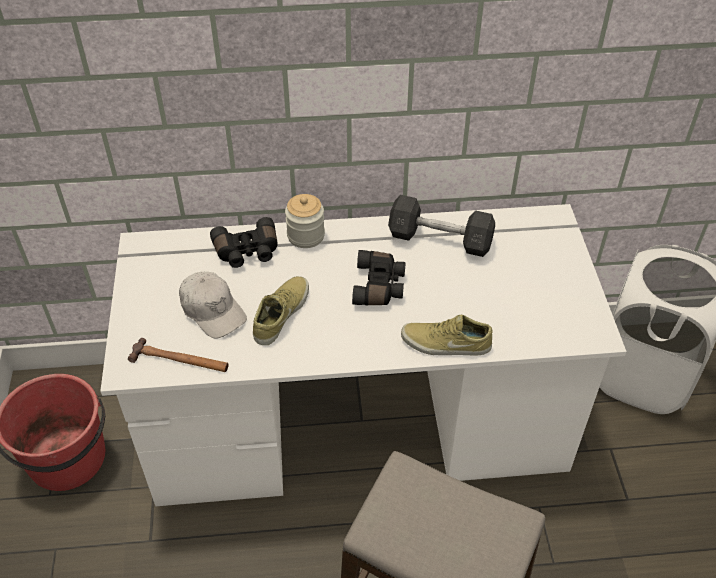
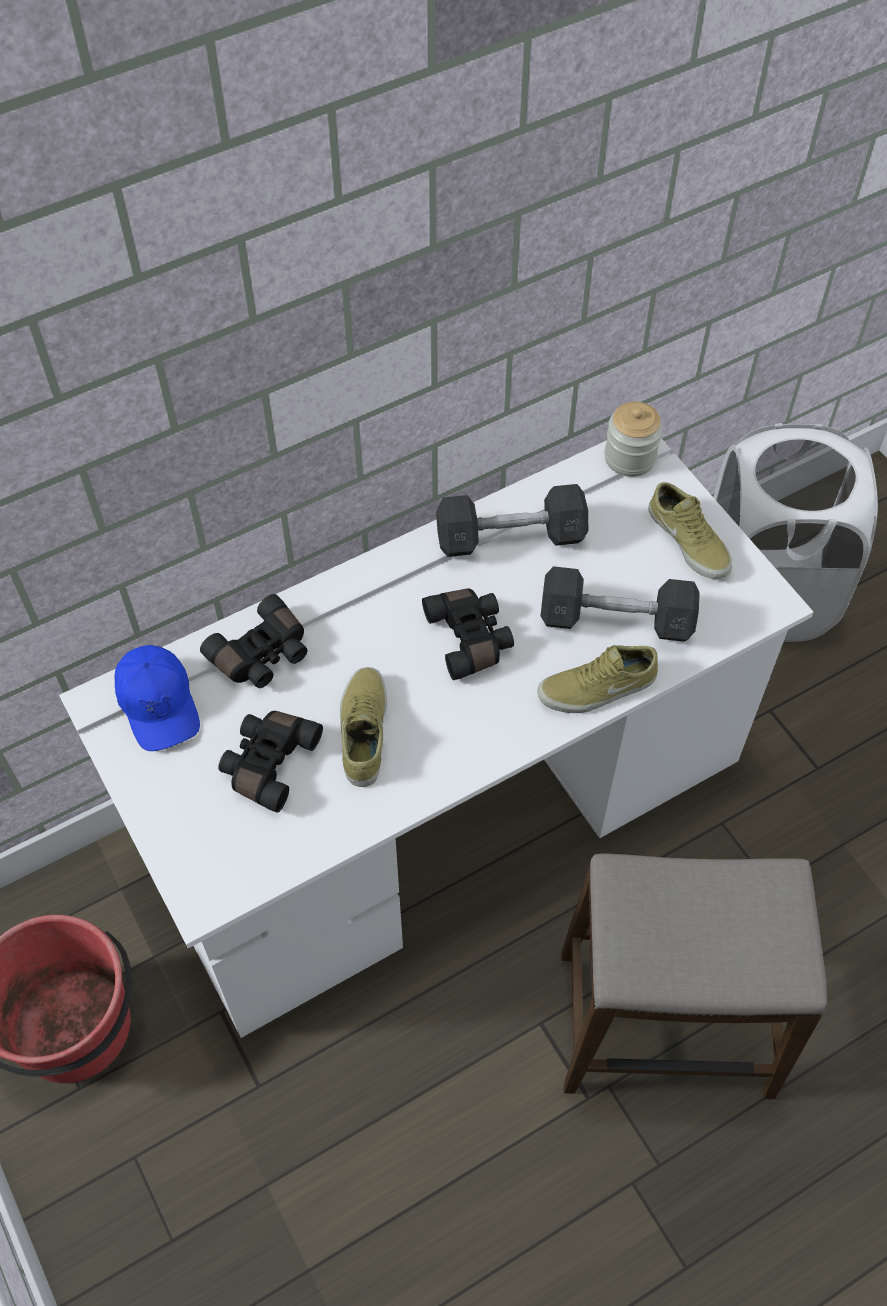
camera: 25 degrees left, 10 degrees up
hammer [128,338,229,372] -> none
white cap [179,272,247,339] -> black binoculars [218,711,323,813]
jar [285,194,325,248] -> jar moved to [604,402,663,477]
none -> blue cap [114,645,200,751]
none -> grey dumbbell [541,566,700,642]
none -> beige shoe [648,482,733,579]

